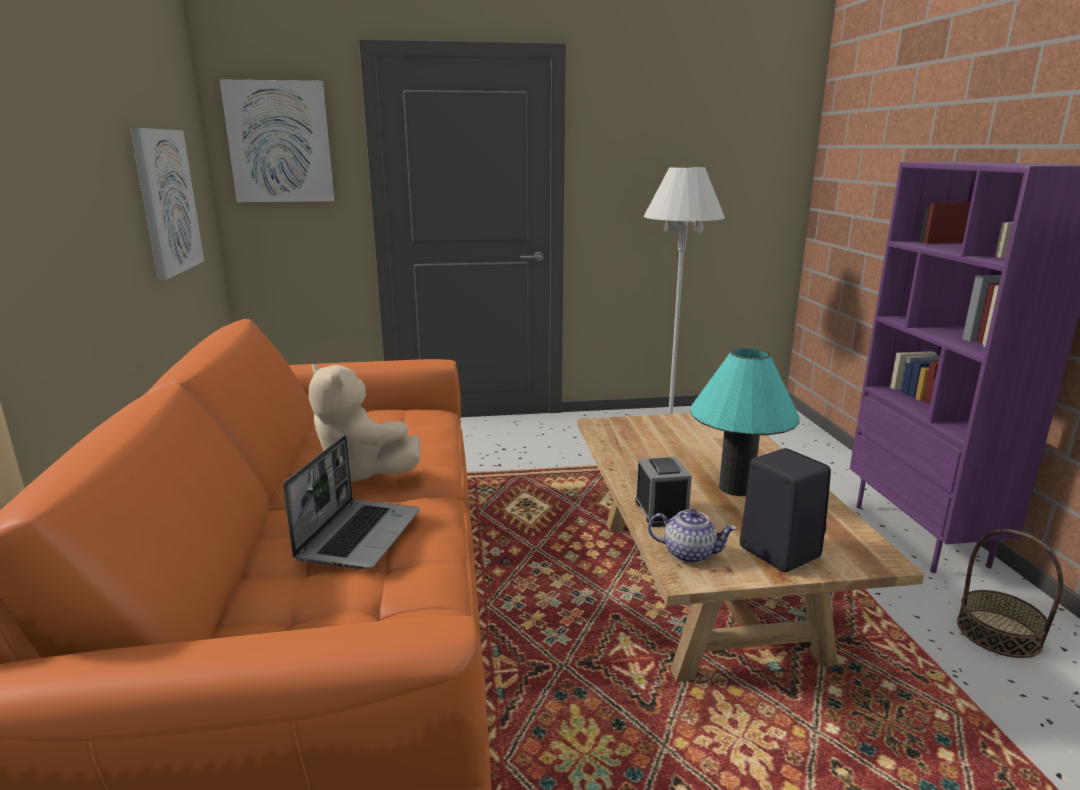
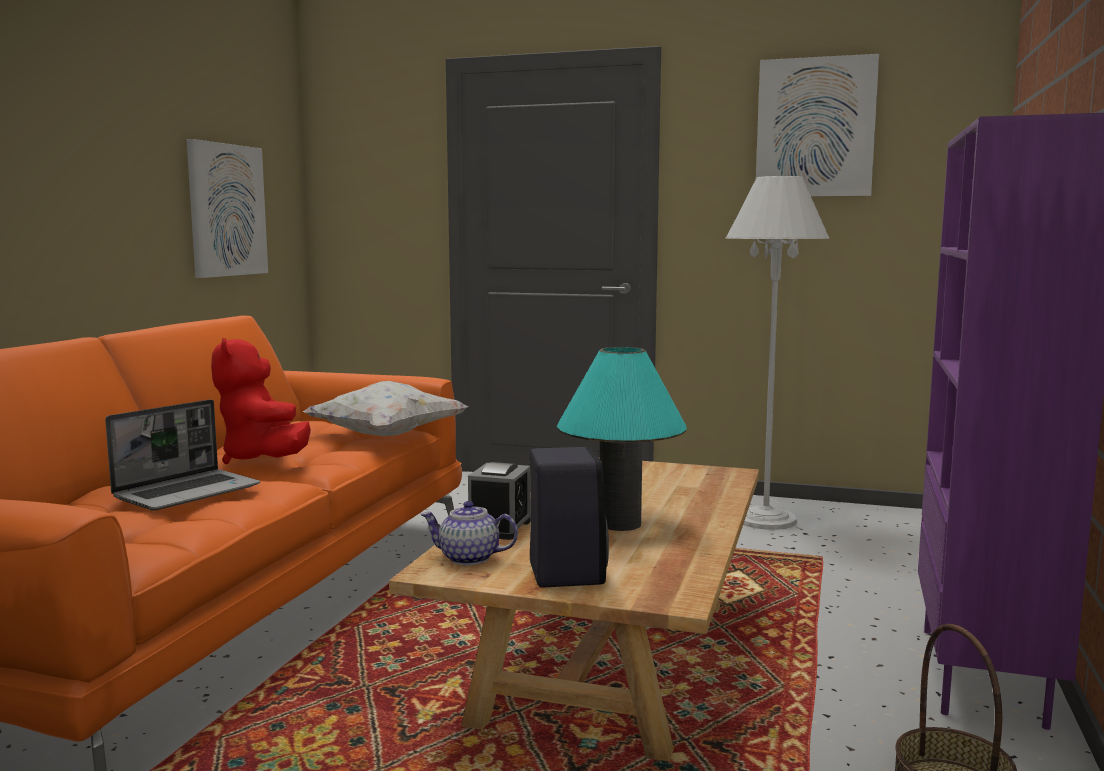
camera: 25 degrees right, 10 degrees down
picture [220,79,334,202] -> picture moved to [756,54,879,197]
beige plush toy [309,364,420,482] -> red plush toy [211,338,311,464]
teapot [648,509,737,563] -> teapot turned 150 degrees clockwise [421,501,518,565]
none -> white pillow [303,381,468,436]

